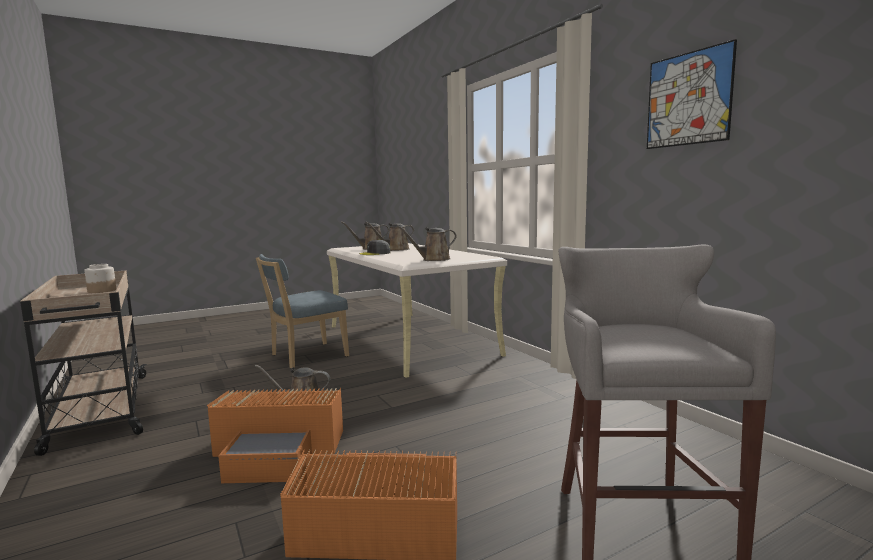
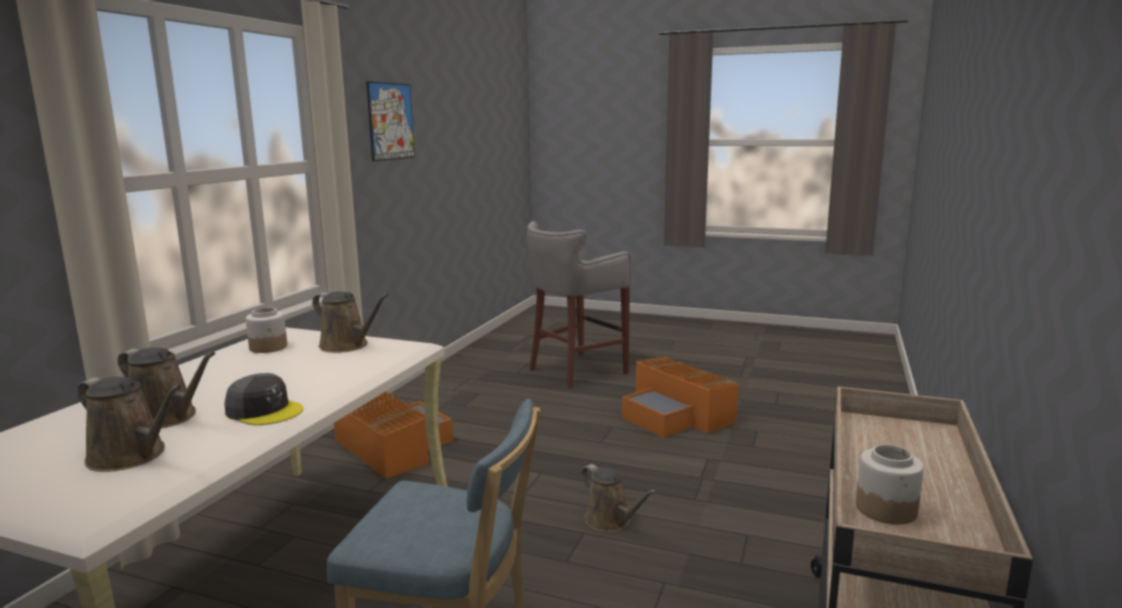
camera: 130 degrees left, 5 degrees up
orange storage box [207,388,343,483] -> orange storage box moved to [334,391,453,479]
none -> jar [246,307,287,353]

